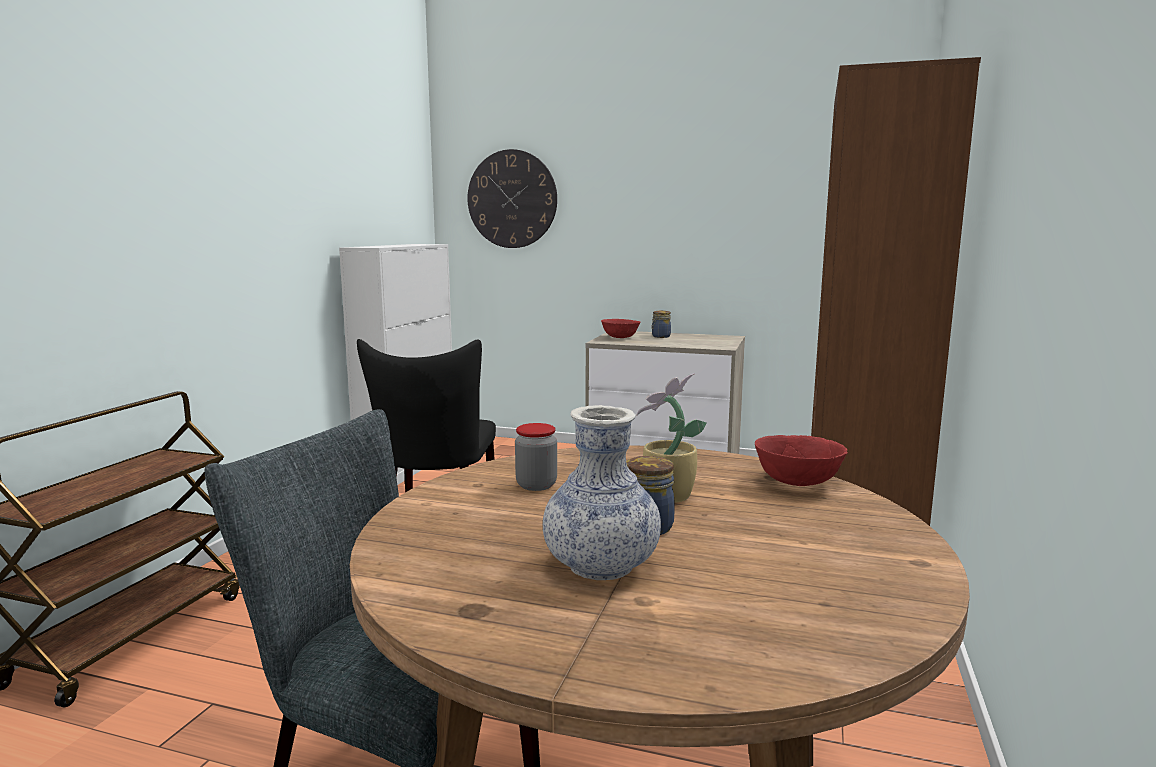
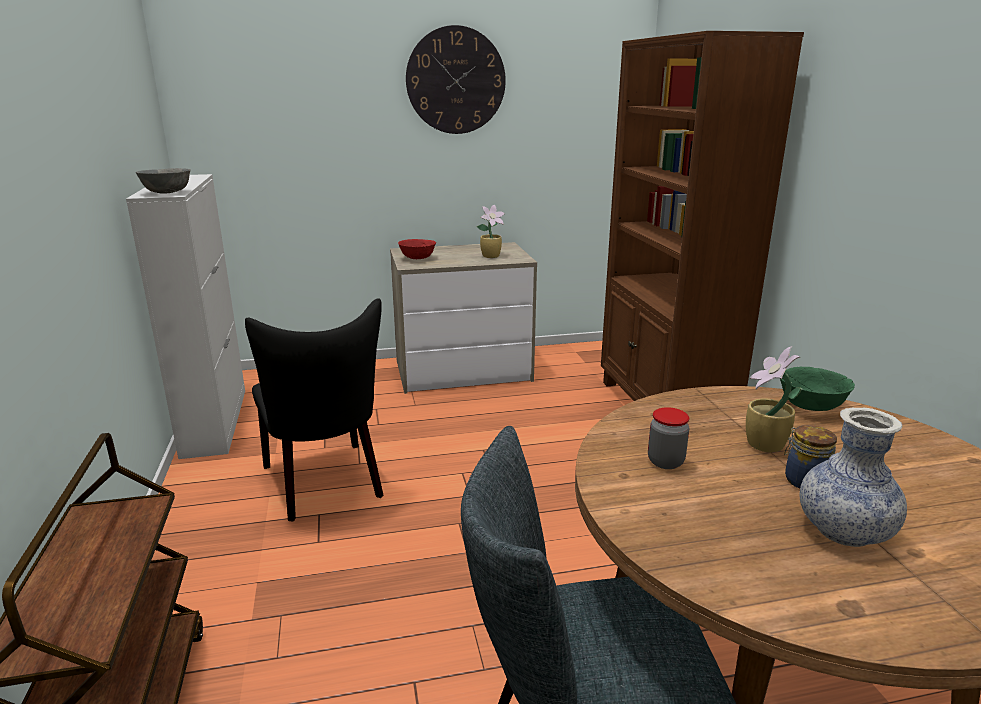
camera: 30 degrees left, 10 degrees up
wall clock [467,149,557,248] -> wall clock moved to [406,25,506,134]
jar [651,310,671,338] -> none
red bowl [755,435,848,486] -> green bowl [780,367,855,411]
none -> grey bowl [136,168,190,194]
none -> potted plant [477,205,505,258]

